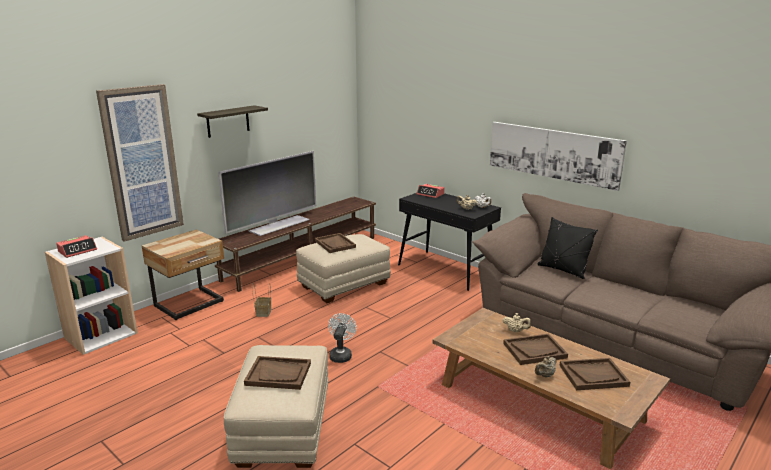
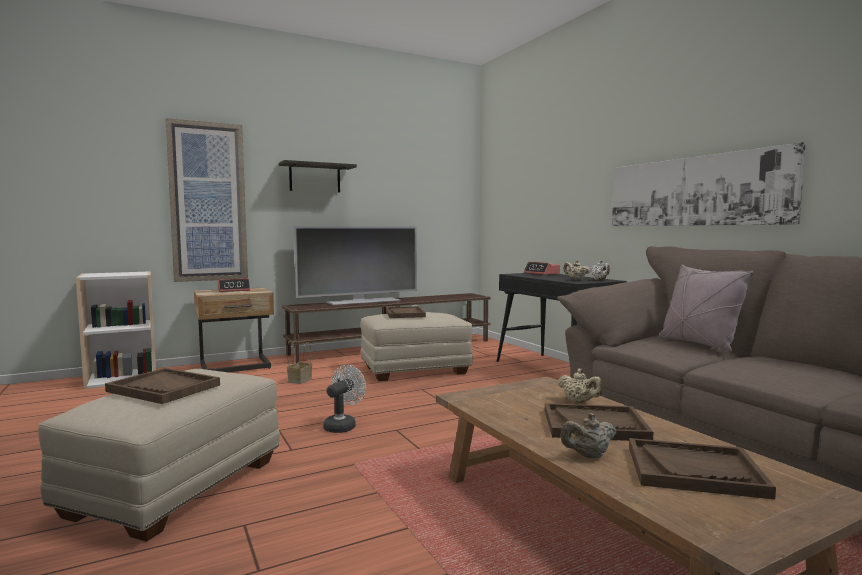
camera: 20 degrees right, 15 degrees down
alarm clock [56,235,97,258] -> alarm clock moved to [217,279,250,292]
black pillow [538,217,598,279] -> purple pillow [659,265,754,352]

